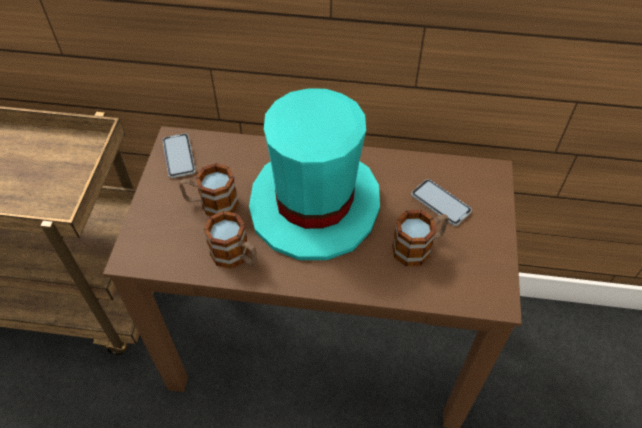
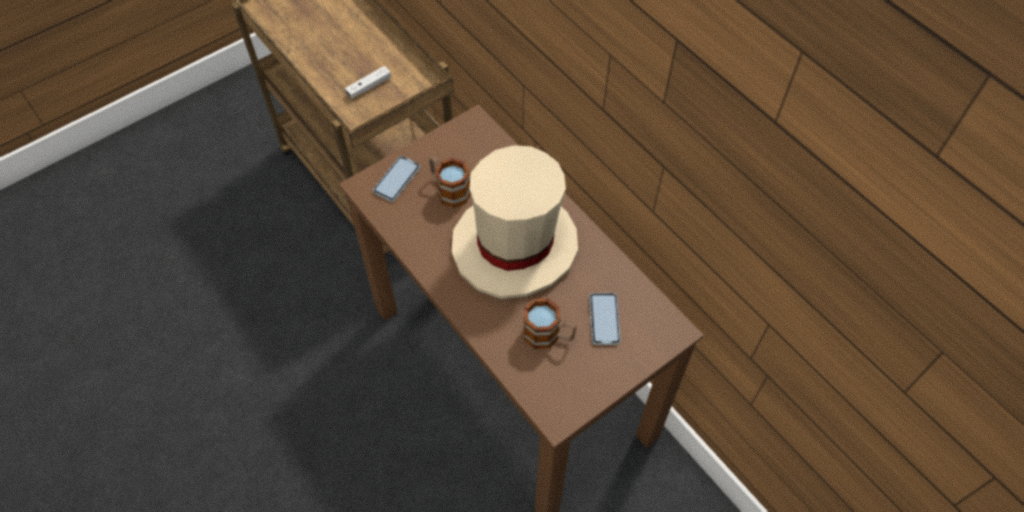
camera: 45 degrees right, 5 degrees up
phone [162,133,196,178] -> phone moved to [373,156,420,202]
mug [204,211,257,269] -> none
turquoise hat [249,88,380,260] -> beige hat [452,145,578,300]
none -> white game controller [345,66,391,98]

